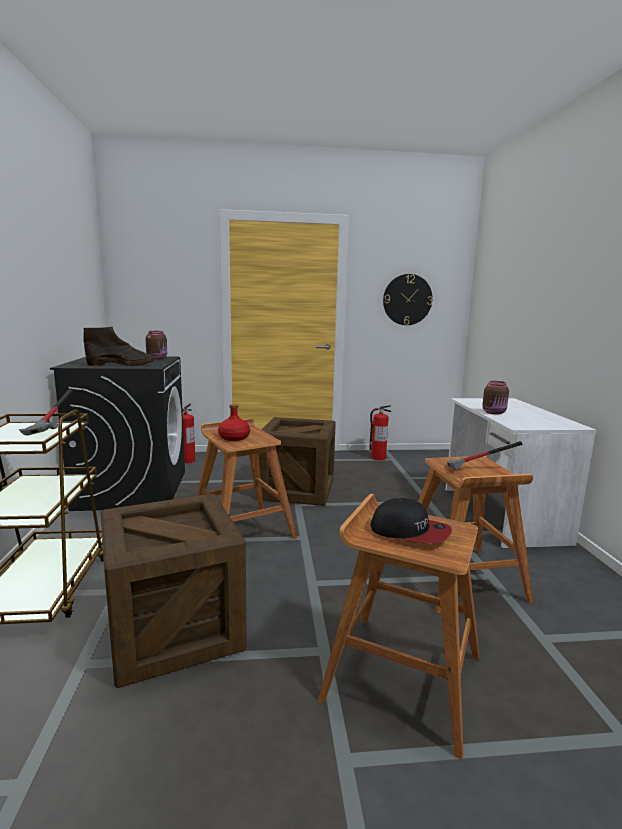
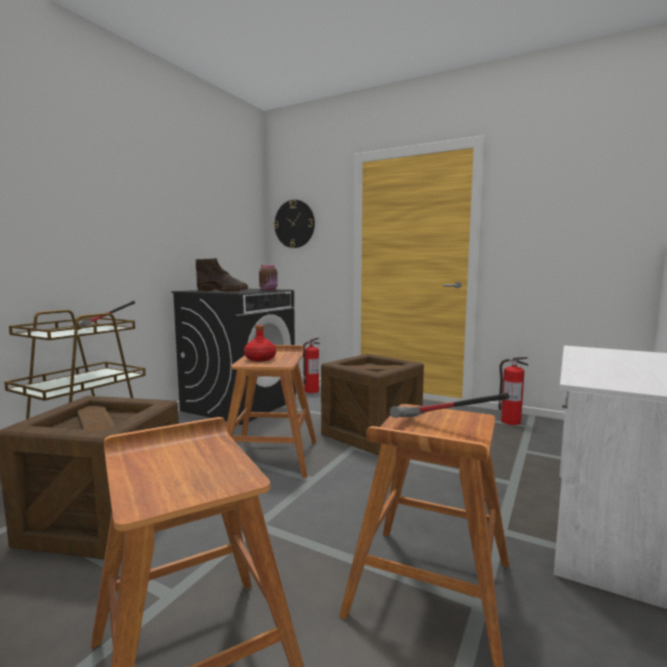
camera: 35 degrees right, 5 degrees down
cap [370,498,452,544] -> none
wall clock [383,274,433,325] -> wall clock moved to [274,200,315,248]
brown jar [482,381,509,415] -> none

